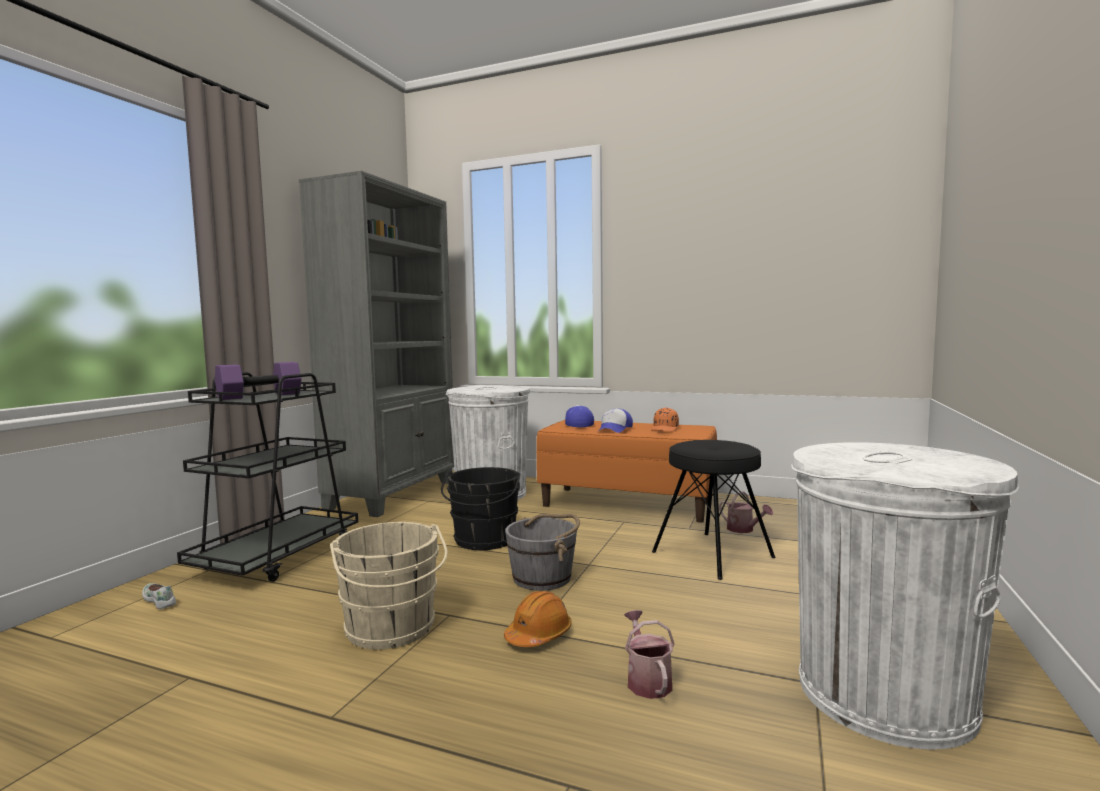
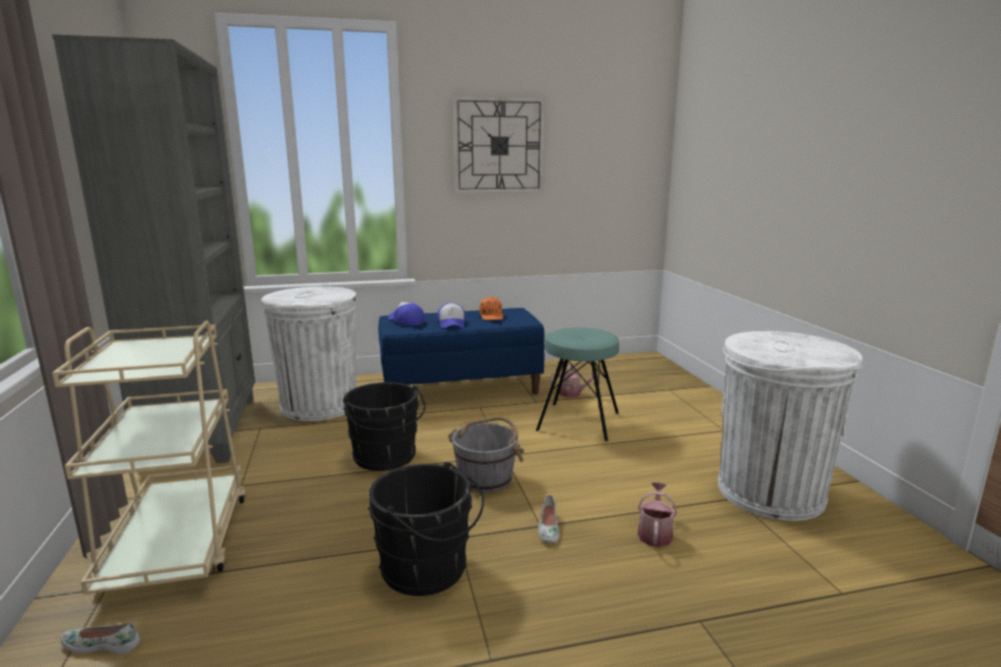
camera: 35 degrees left, 10 degrees up
black cart [177,372,358,582] -> beige cart [52,320,246,595]
purple dumbbell [215,362,301,400] -> none
beige bucket [330,522,448,650] -> black bucket [368,461,484,596]
orange hard hat [504,591,572,647] -> white shoe [538,495,560,543]
orange bench [536,420,717,523] -> blue bench [378,308,545,395]
watering can [624,610,675,699] -> watering can turned 60 degrees clockwise [638,482,677,547]
black stool [652,440,775,580] -> turquoise stool [536,327,619,441]
none -> wall clock [454,96,545,193]

